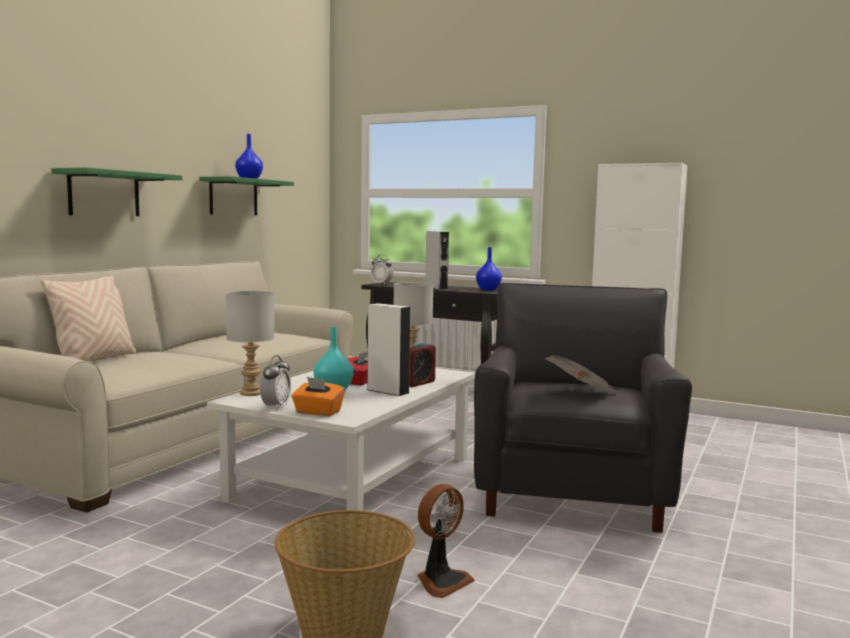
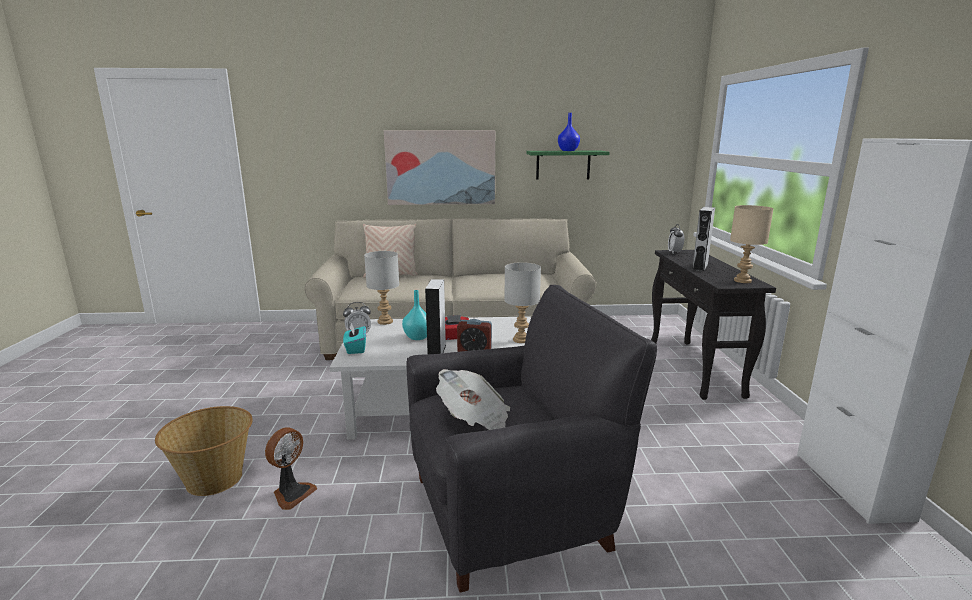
camera: 60 degrees right, 10 degrees up
green shelf [51,167,182,216] -> picture [384,130,495,205]
orange tissue box [291,377,345,416] -> turquoise tissue box [343,323,366,354]
fan [418,484,475,598] -> fan turned 75 degrees counterclockwise [265,427,317,510]
blue vase [476,247,502,290] -> beige table lamp [730,205,774,283]

